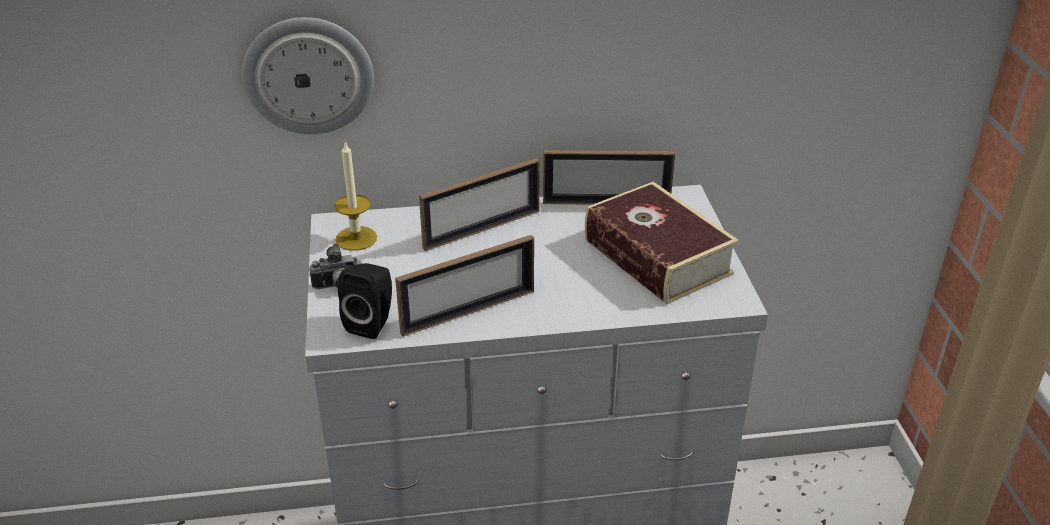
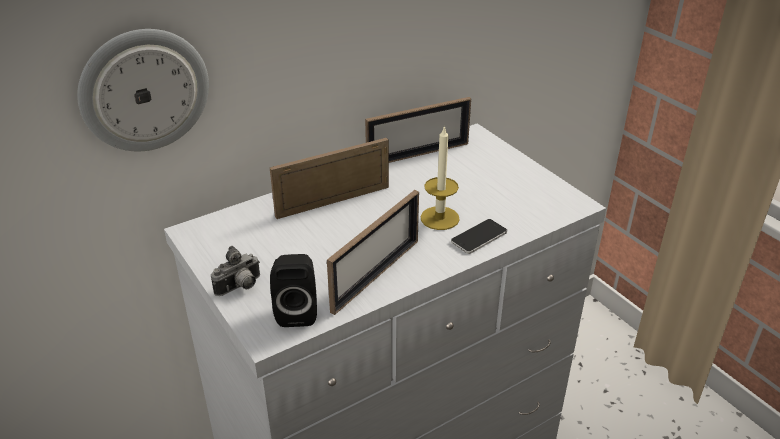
camera: 25 degrees left, 0 degrees up
candle [334,142,377,251] -> candle moved to [420,125,460,230]
picture frame [419,158,540,251] -> picture frame turned 150 degrees counterclockwise [270,138,389,219]
book [585,182,739,304] -> none
none -> phone [451,219,507,254]

